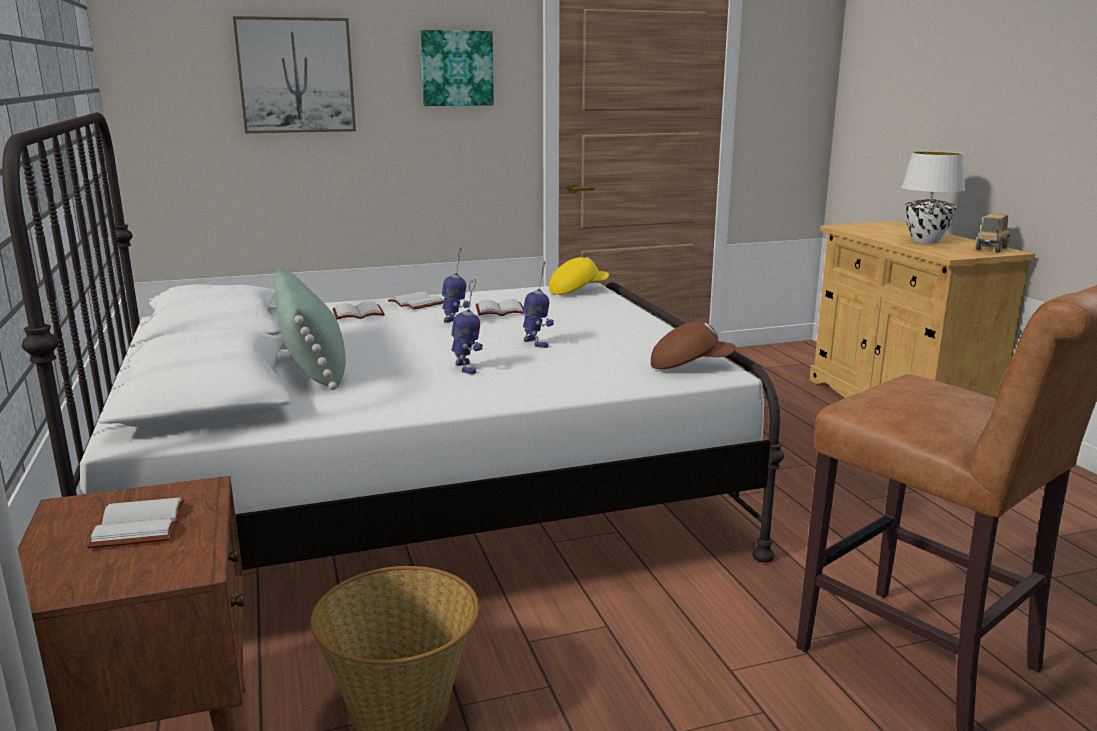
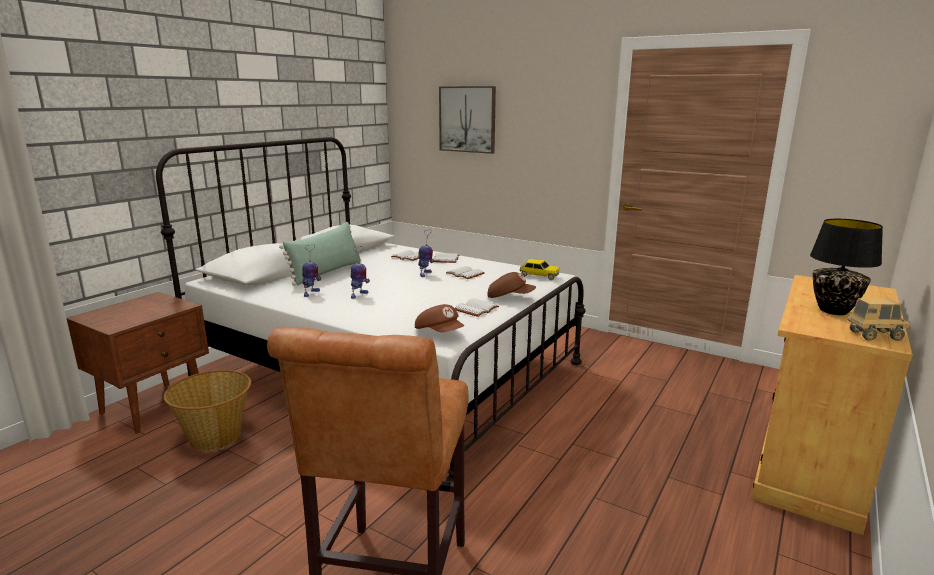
camera: 50 degrees right, 0 degrees up
white book [87,498,185,548] -> white book moved to [455,298,499,317]
picture [420,30,494,106] -> none
toy robot [523,261,554,348] -> toy robot moved to [302,244,321,297]
yellow cap [549,257,609,295] -> toy car [519,259,560,280]
white table lamp [902,151,965,244] -> black table lamp [810,219,883,315]
none -> brown cap [487,272,536,298]

